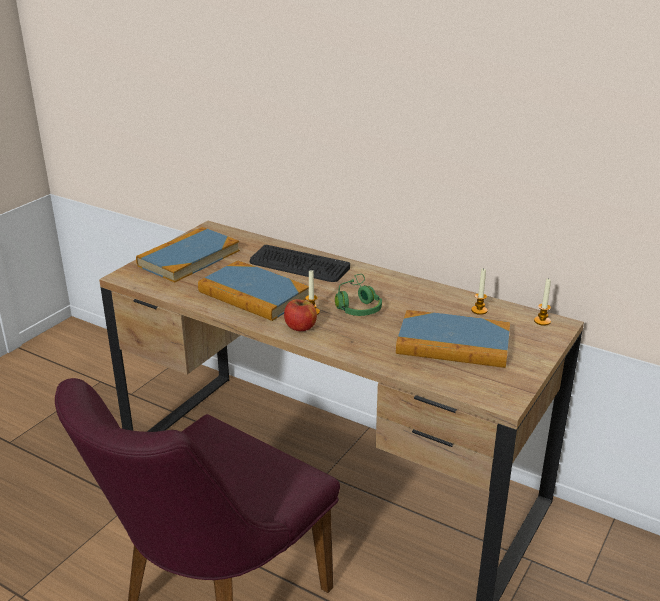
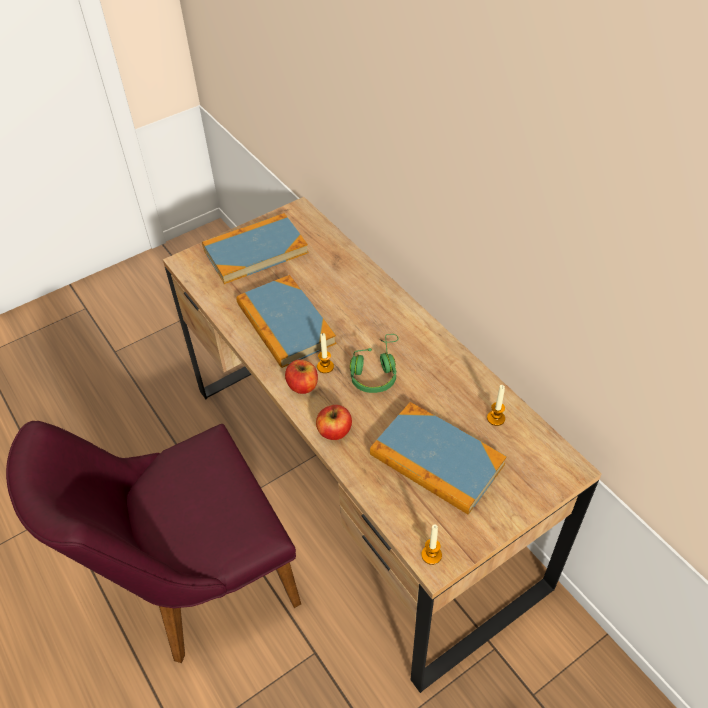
camera: 25 degrees right, 20 degrees up
keyboard [250,245,350,282] -> none
candle [534,279,551,326] -> candle moved to [422,524,442,565]
none -> apple [316,405,352,440]

